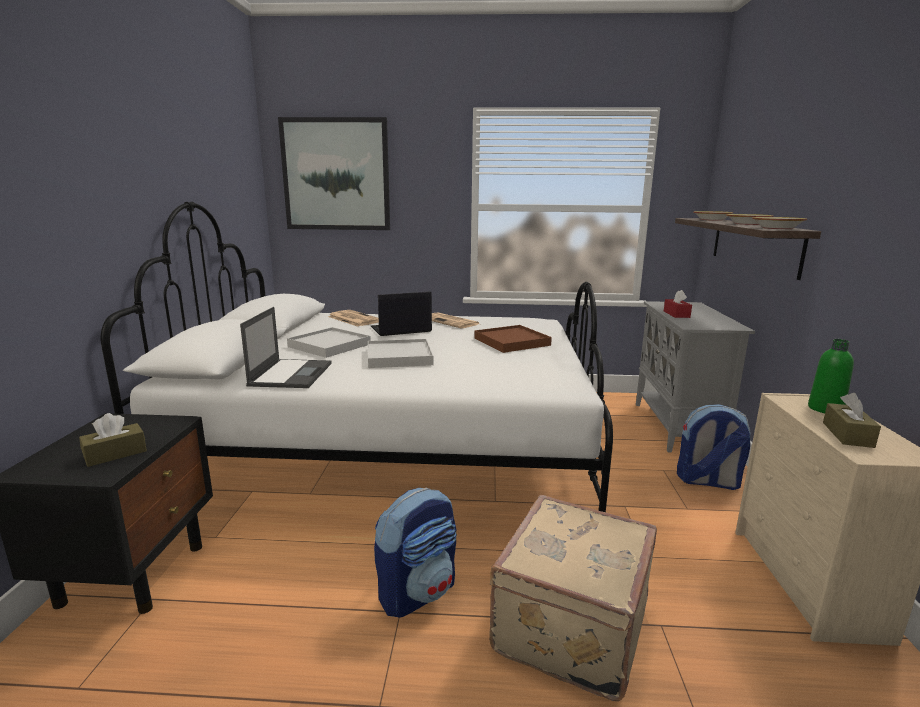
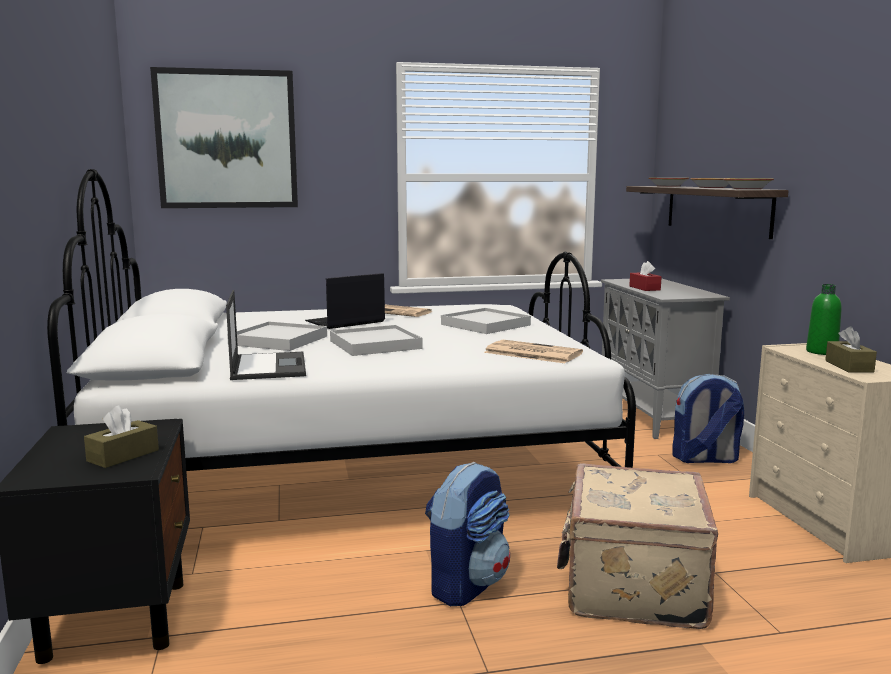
camera: 15 degrees left, 5 degrees down
newspaper [328,310,379,326] -> newspaper moved to [484,340,583,363]
brown tray [474,325,552,353] -> white tray [441,308,531,334]

